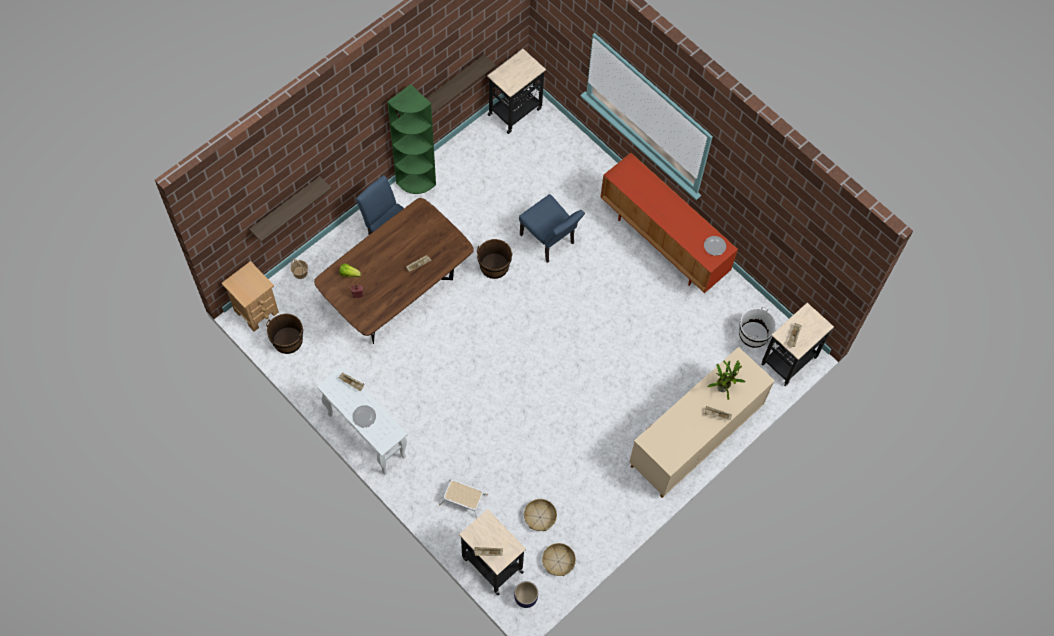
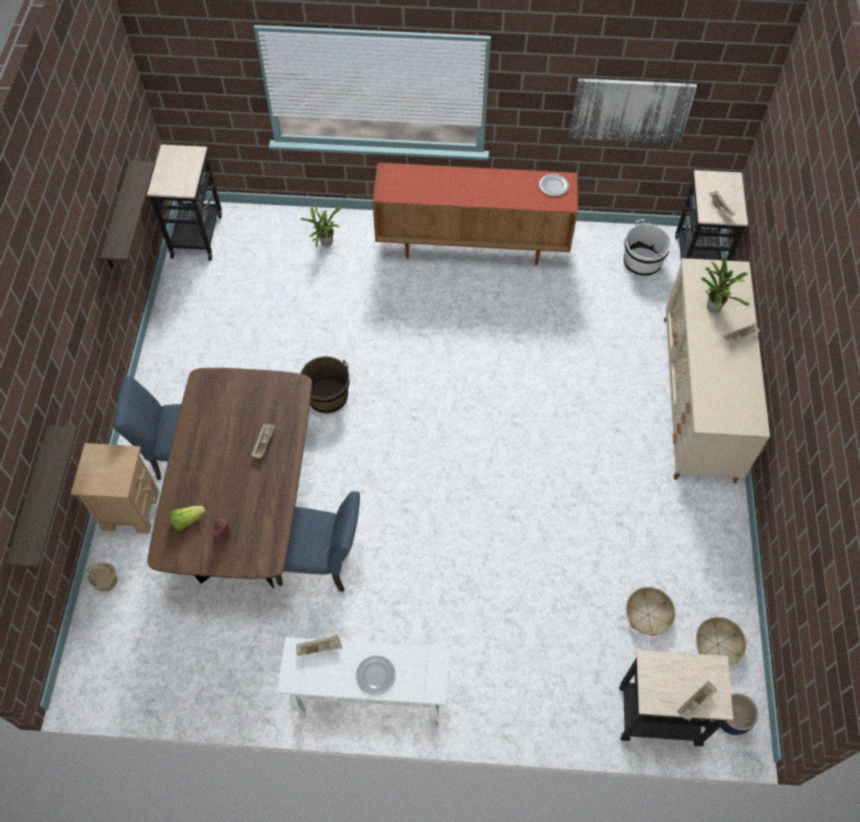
camera: 40 degrees left, 5 degrees down
beige nightstand [222,261,279,331] -> beige nightstand moved to [71,443,159,534]
brown bucket [266,313,303,354] -> none
green bookcase [387,84,436,194] -> none
beige step ladder [439,480,488,519] -> none
blue chair [519,194,585,263] -> blue chair moved to [275,491,360,592]
none -> potted plant [301,204,342,247]
none -> picture [569,78,697,144]

